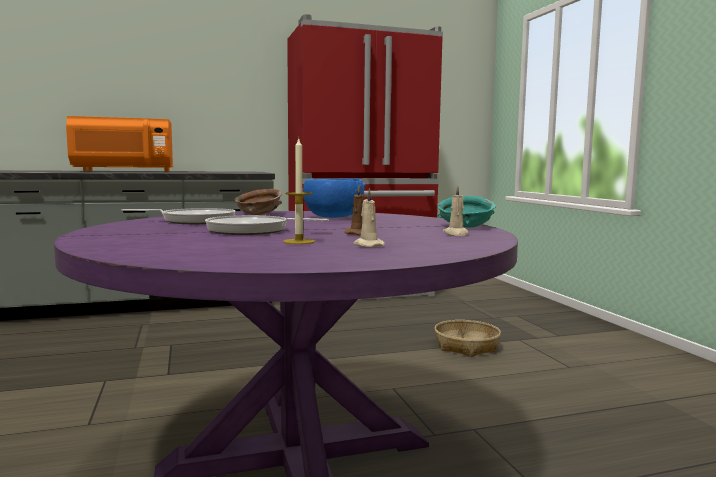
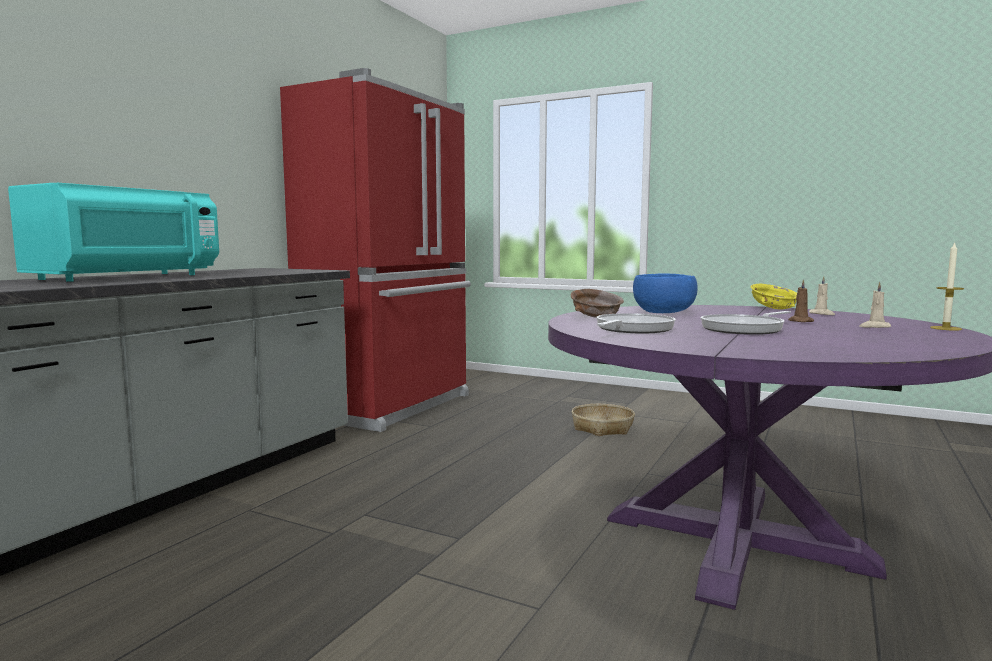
camera: 45 degrees left, 0 degrees up
orange microwave [66,116,173,172] -> turquoise microwave [8,183,219,282]
candle [283,139,315,244] -> candle moved to [930,242,964,331]
turquoise bowl [437,196,496,227] -> yellow bowl [750,284,797,309]

